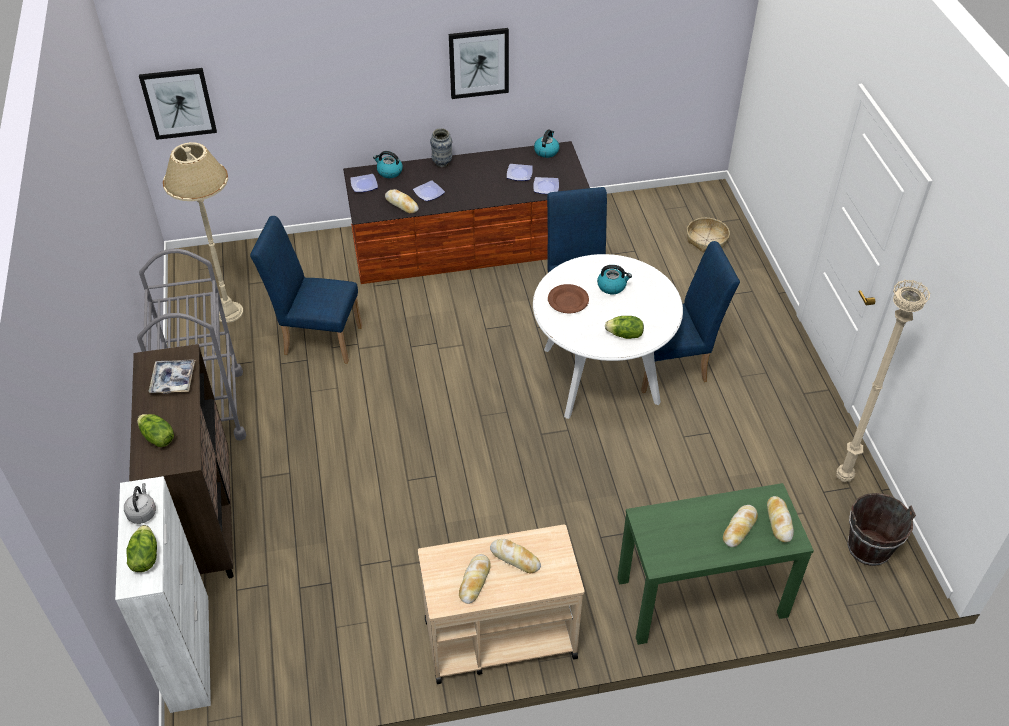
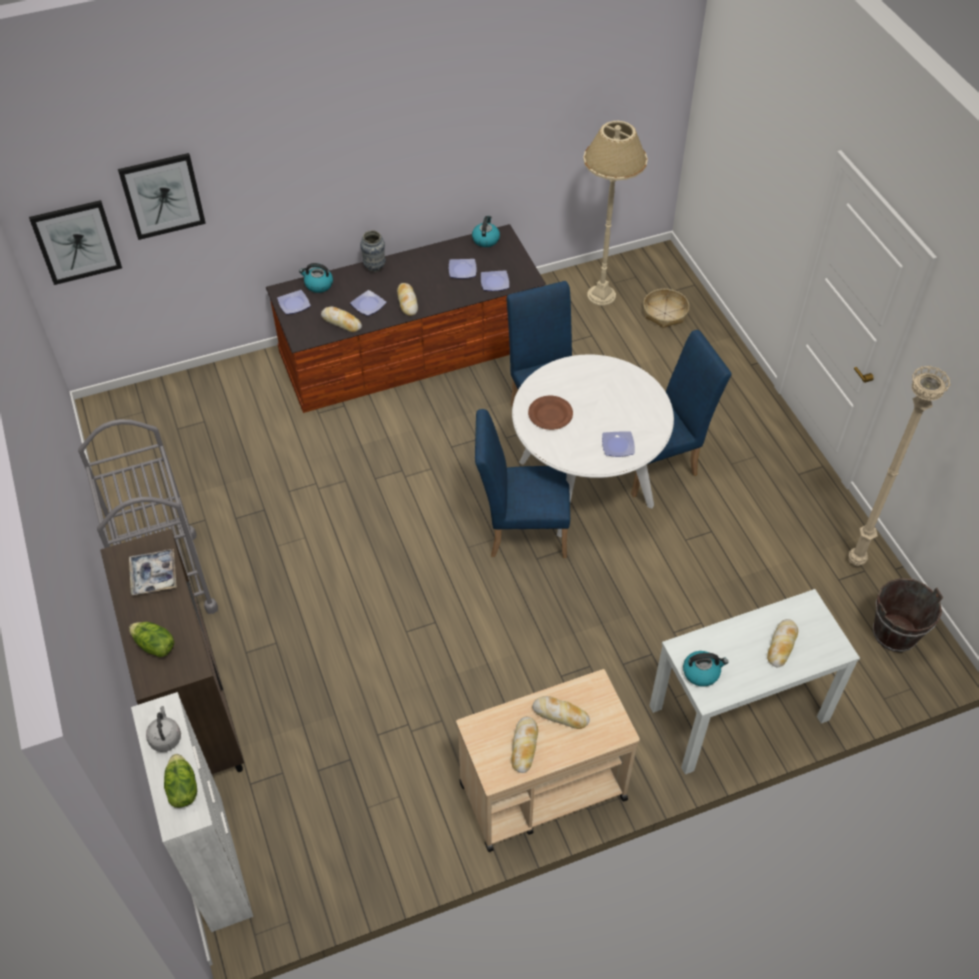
camera: 10 degrees left, 5 degrees up
beige floor lamp [163,142,243,323] -> beige floor lamp moved to [583,121,648,306]
blue chair [250,216,362,364] -> blue chair moved to [475,409,570,558]
picture [449,28,509,99] -> picture moved to [118,153,206,240]
kettle [597,265,632,294] -> kettle moved to [683,651,728,687]
lettuce [605,316,644,339] -> plate [602,431,635,457]
green console table [617,483,814,645] -> white console table [649,589,860,774]
bread [767,496,794,542] -> bread moved to [397,283,418,316]

